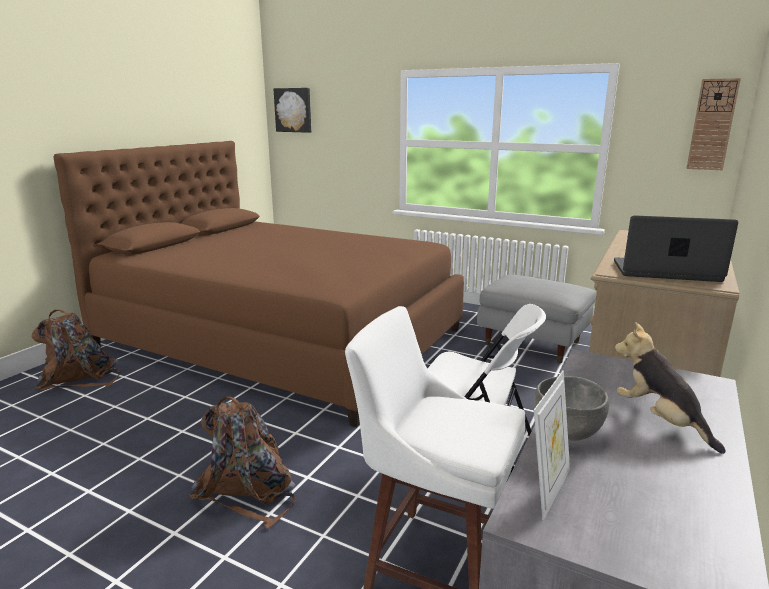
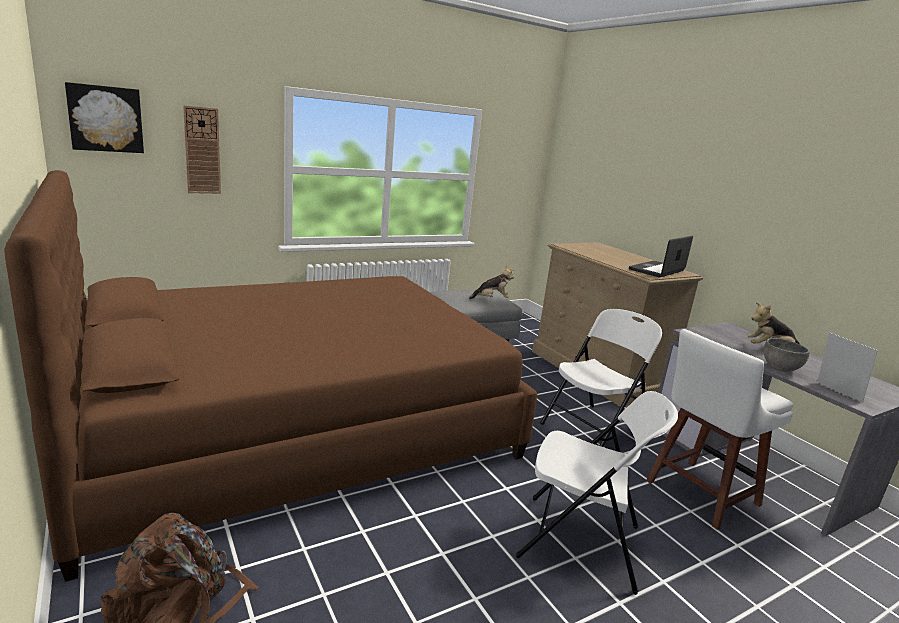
camera: 60 degrees left, 0 degrees up
brown backpack [190,396,296,529] -> white chair [516,391,678,595]
wall clock [686,78,741,170] -> wall clock moved to [183,105,221,194]
none -> plush toy [469,265,514,299]

